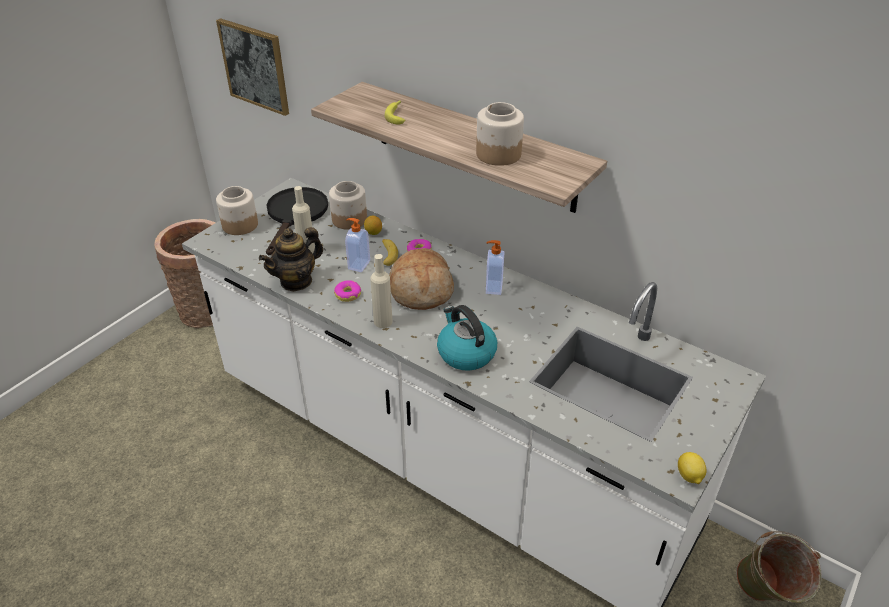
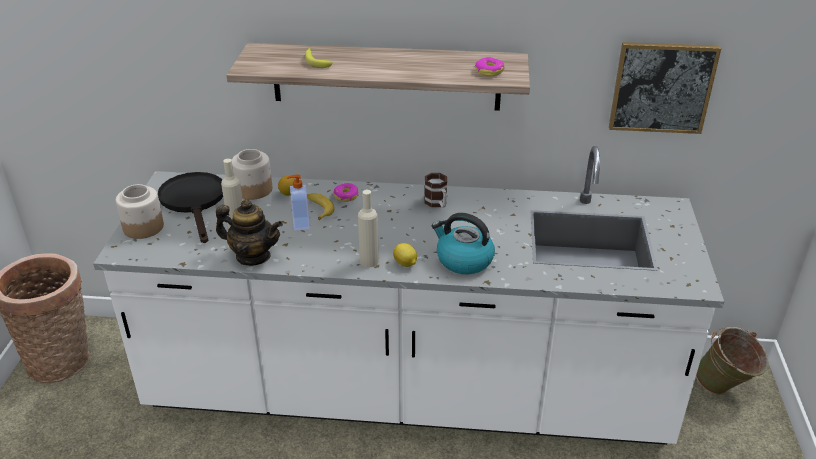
camera: 30 degrees left, 5 degrees down
picture [216,18,289,116] -> picture moved to [609,42,721,134]
teapot [259,227,323,292] -> teapot turned 90 degrees counterclockwise [216,199,283,266]
donut [334,280,361,302] -> donut moved to [475,57,504,76]
bread [389,248,454,310] -> none
jar [476,102,524,166] -> none
soap dispenser [486,240,504,295] -> mug [424,173,447,208]
lemon [678,452,706,484] -> lemon moved to [393,243,417,267]

